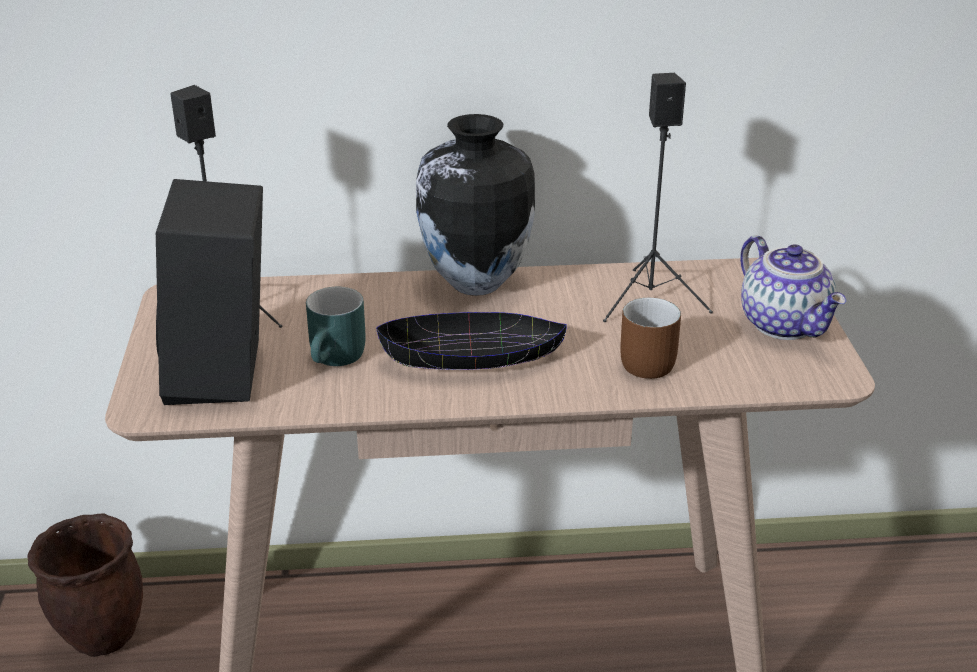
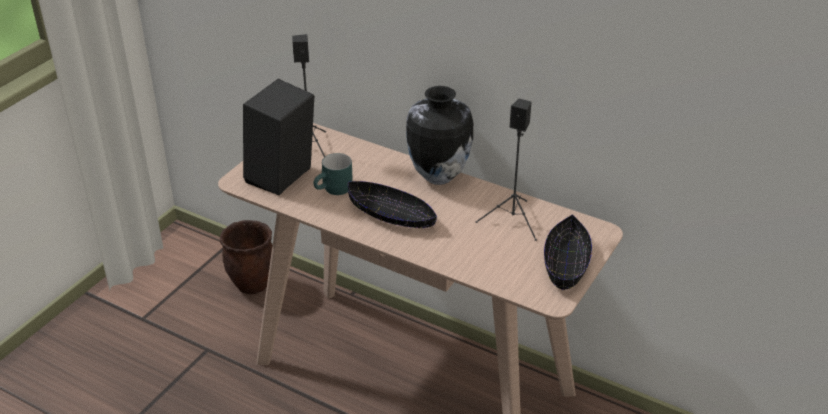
camera: 35 degrees right, 5 degrees up
brown mug [620,298,681,379] -> none
teapot [740,235,846,340] -> black bowl [544,214,592,290]

